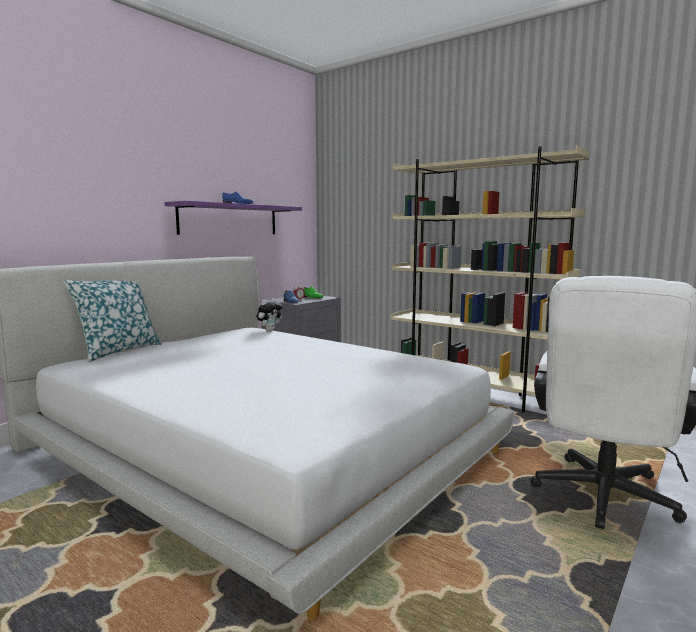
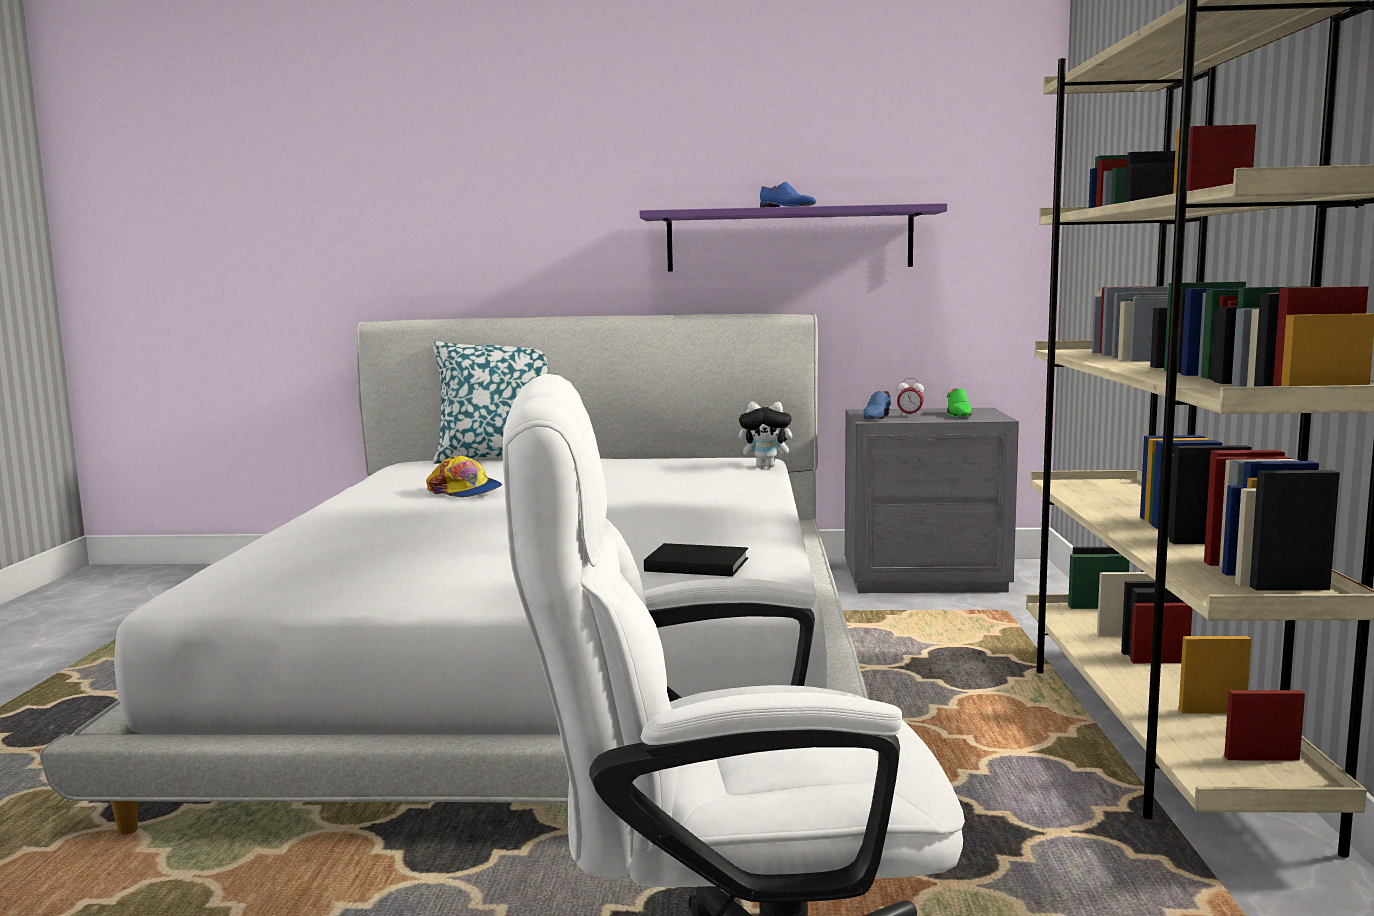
camera: 55 degrees right, 0 degrees up
none -> cap [426,456,502,497]
none -> black book [644,543,748,577]

